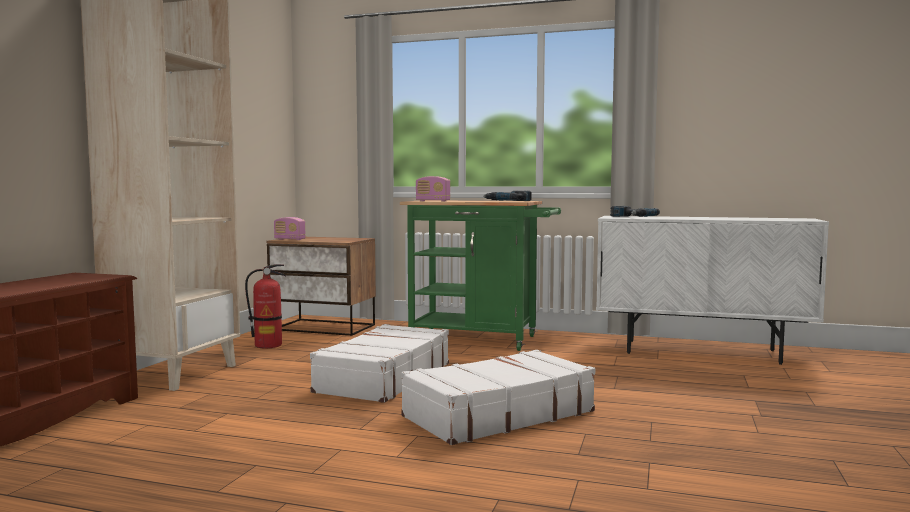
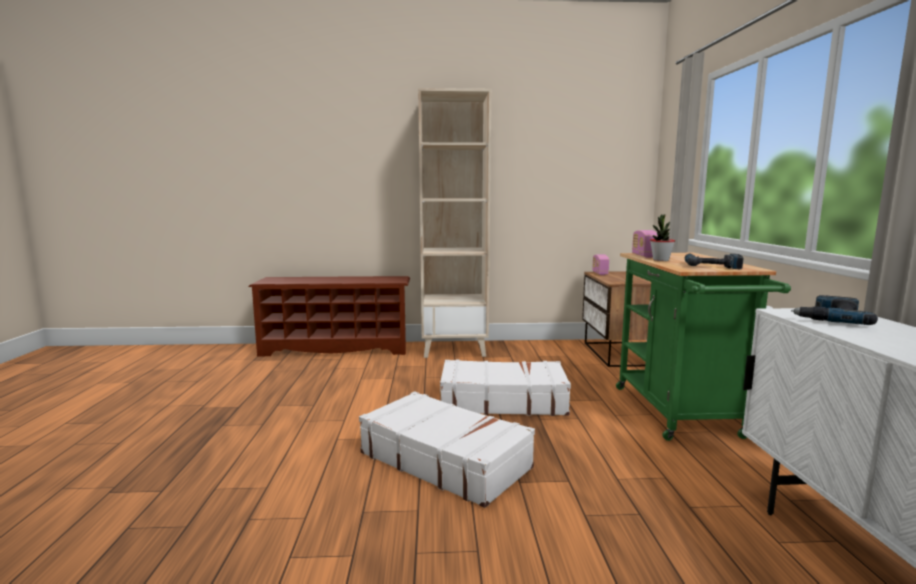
camera: 70 degrees right, 5 degrees up
fire extinguisher [245,264,286,348] -> none
none -> potted plant [650,214,675,261]

